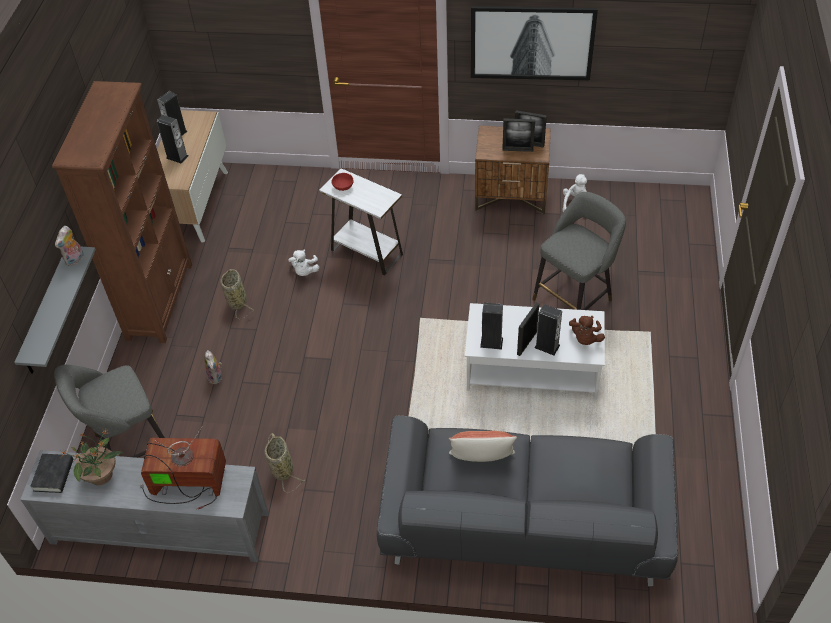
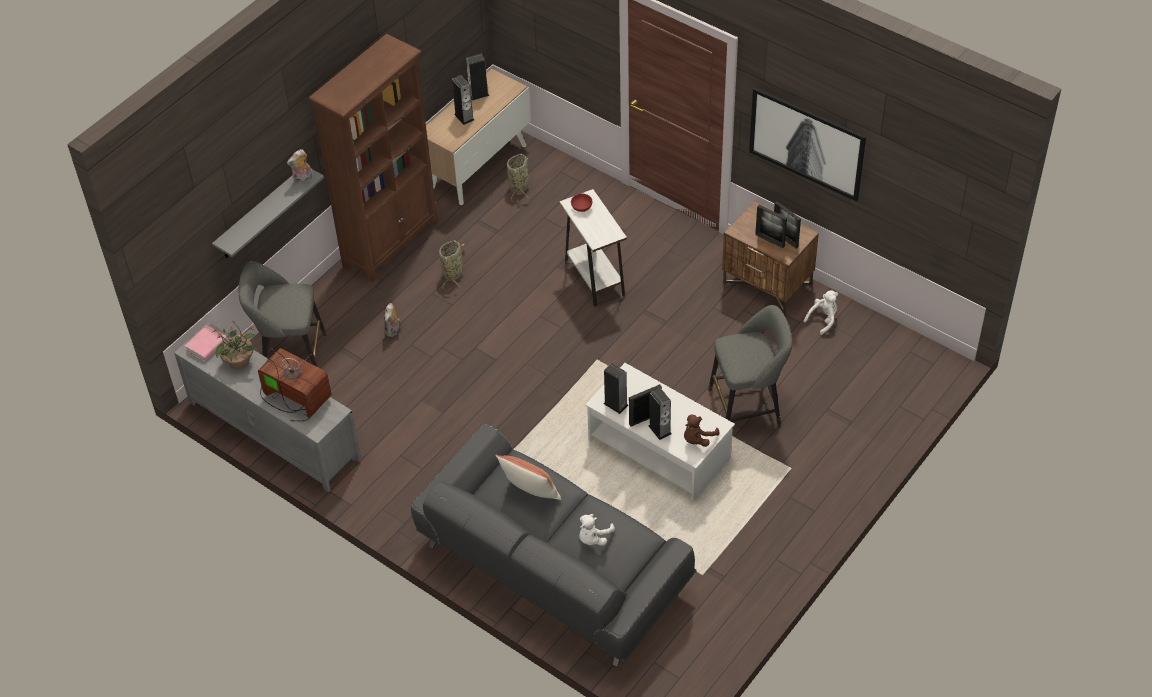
camera: 30 degrees right, 0 degrees up
black book [30,454,73,493] -> pink book [185,325,227,361]
basket [264,433,304,493] -> basket moved to [507,154,529,201]
white plush toy [289,250,319,276] -> white plush toy moved to [579,514,615,546]

